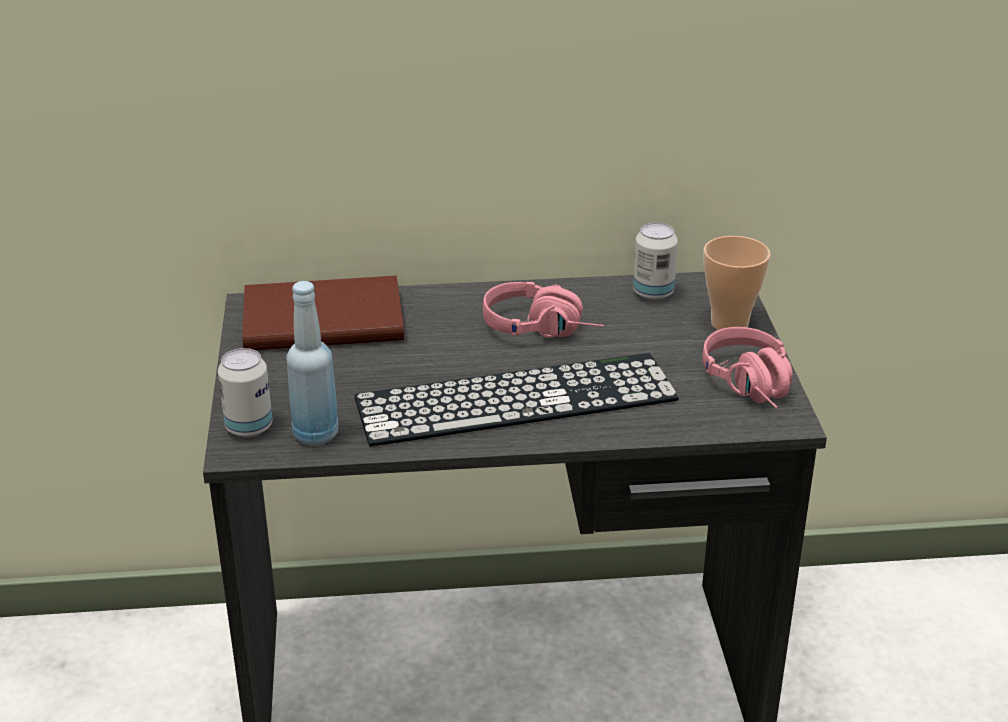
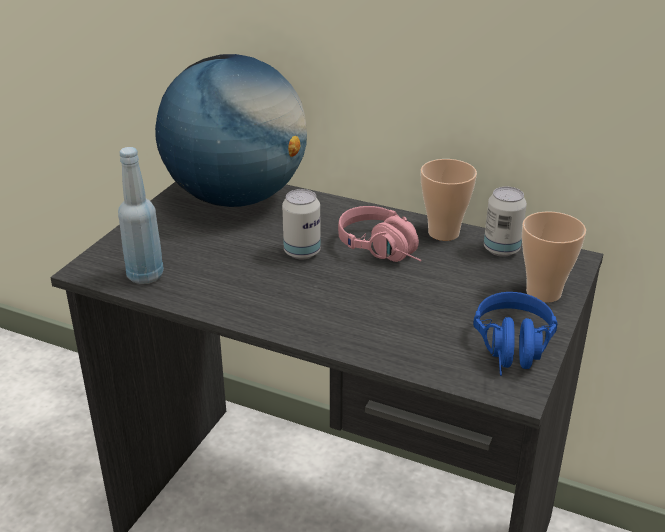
camera: 30 degrees right, 0 degrees up
can [218,348,273,437] -> can moved to [282,189,321,259]
brown book [242,276,404,350] -> globe [155,54,307,207]
keyboard [354,353,679,447] -> none
pink headphones [702,327,793,409] -> blue headphones [473,292,558,376]
none -> cup [420,159,477,241]

